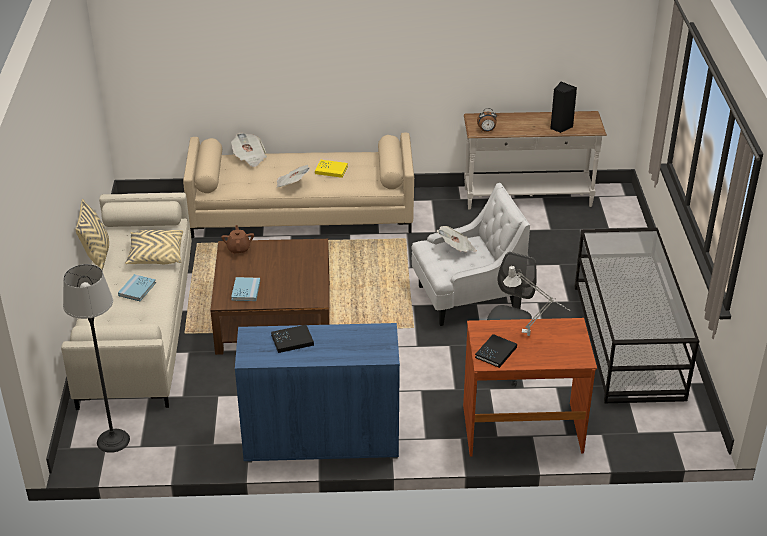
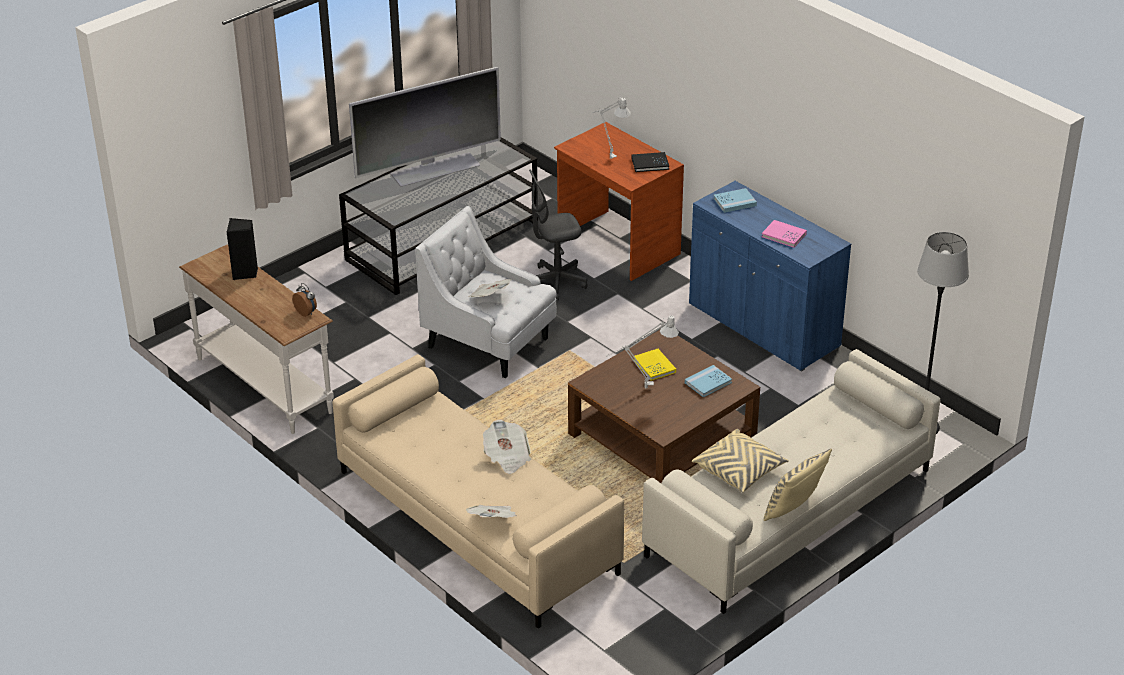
camera: 130 degrees left, 0 degrees up
blue book [118,274,156,301] -> blue book moved to [713,188,757,213]
brown teapot [221,225,254,254] -> none
black book [271,325,314,353] -> pink book [762,220,807,248]
yellow book [315,160,348,178] -> yellow book moved to [633,349,676,381]
none -> television [349,67,501,187]
none -> grey table lamp [606,315,679,389]

